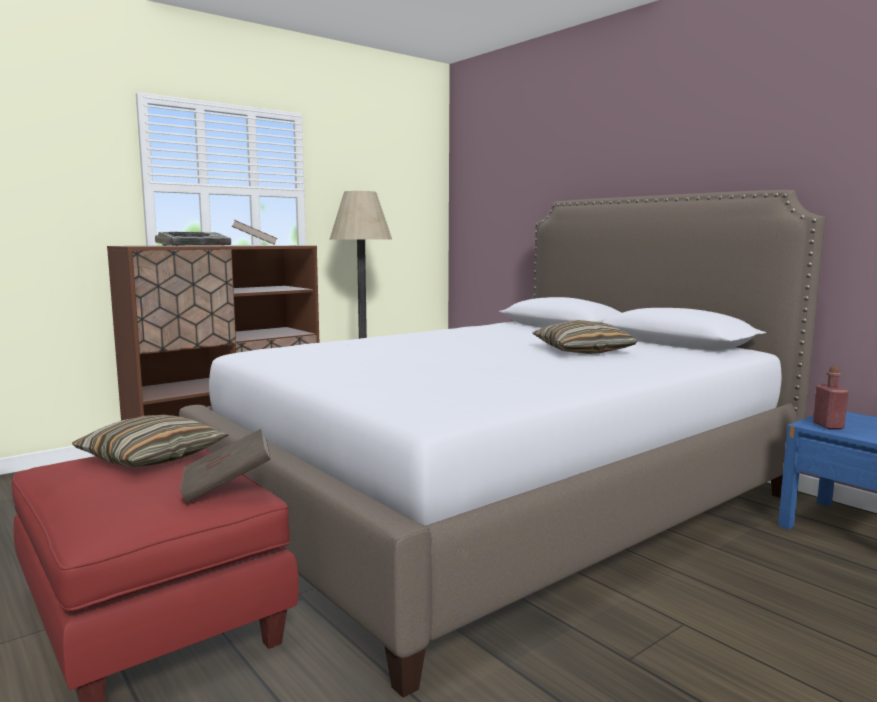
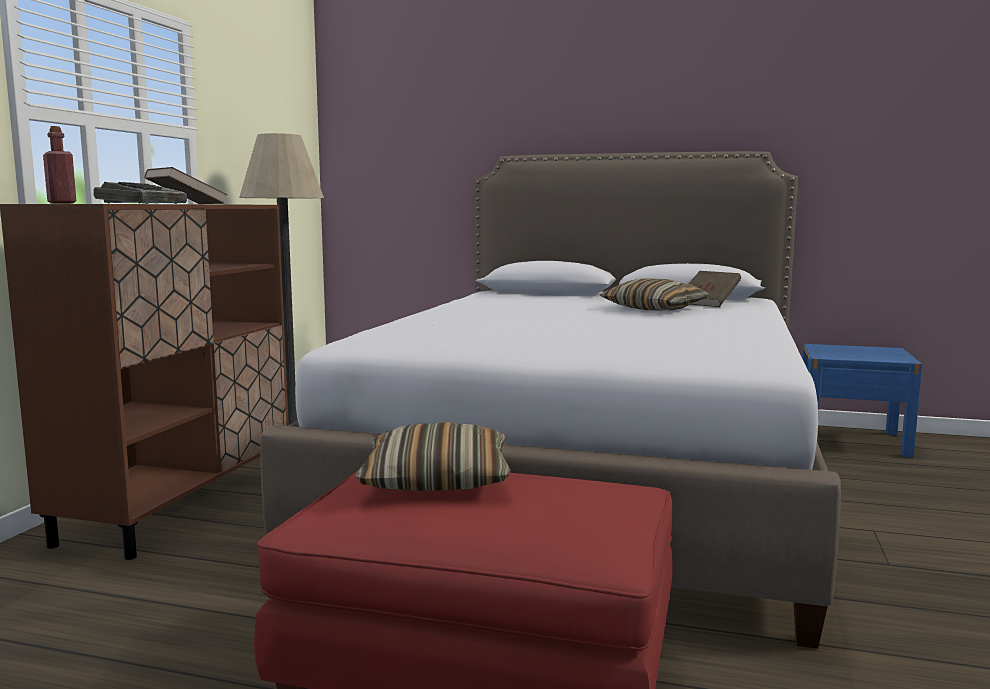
camera: 35 degrees left, 0 degrees up
brown book [180,429,271,502] -> brown book moved to [688,271,741,307]
red bottle [813,366,849,430] -> red bottle moved to [43,126,76,204]

